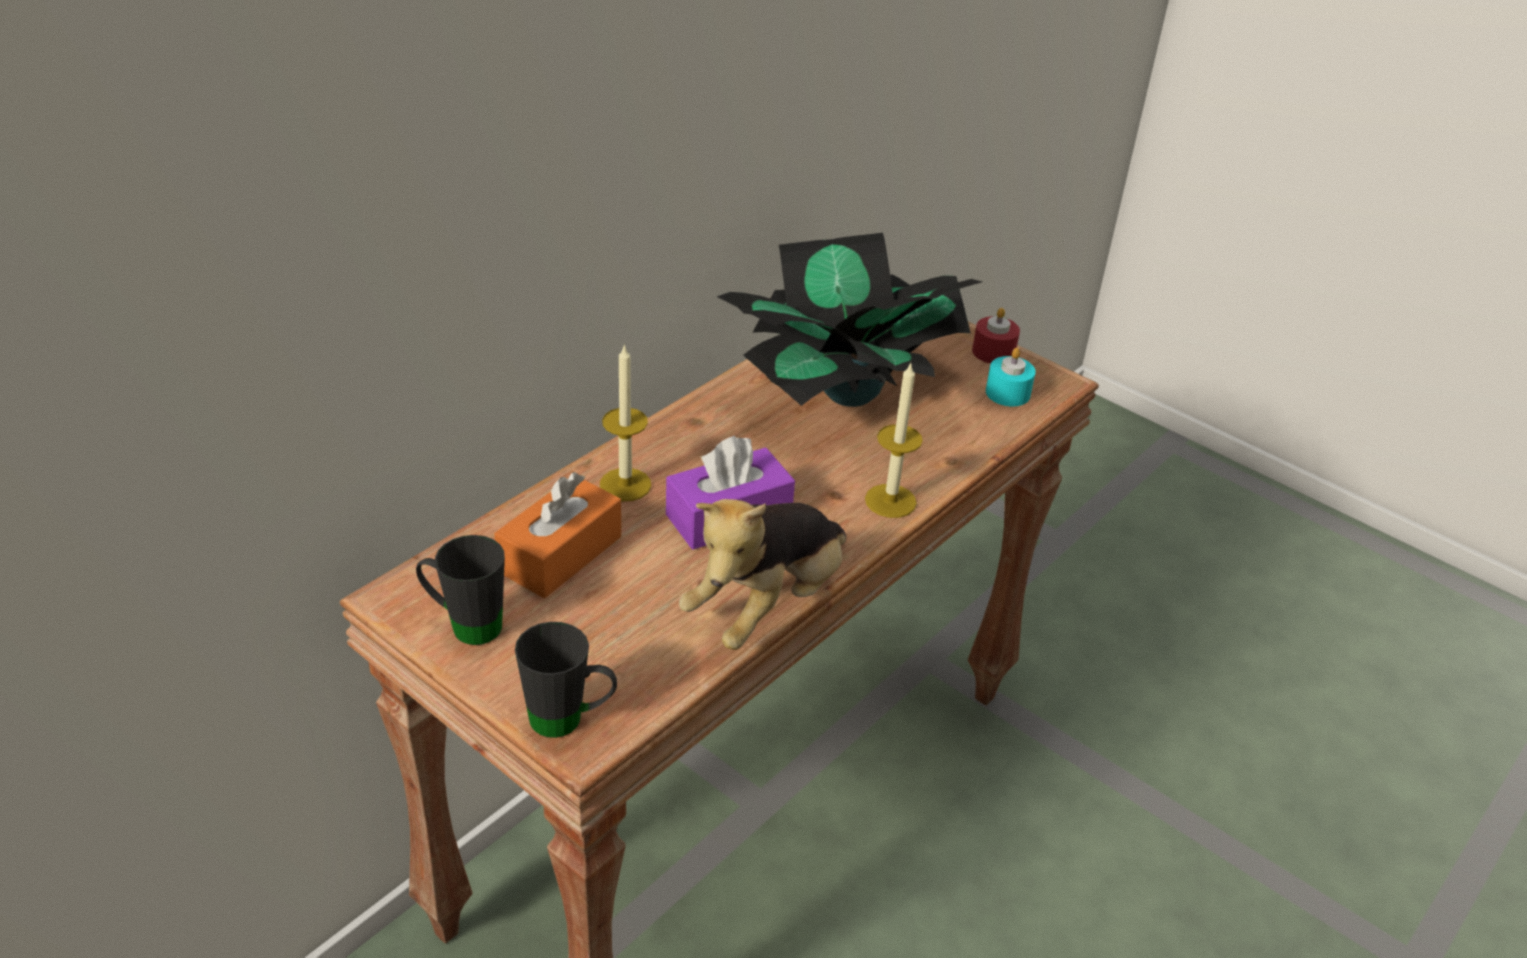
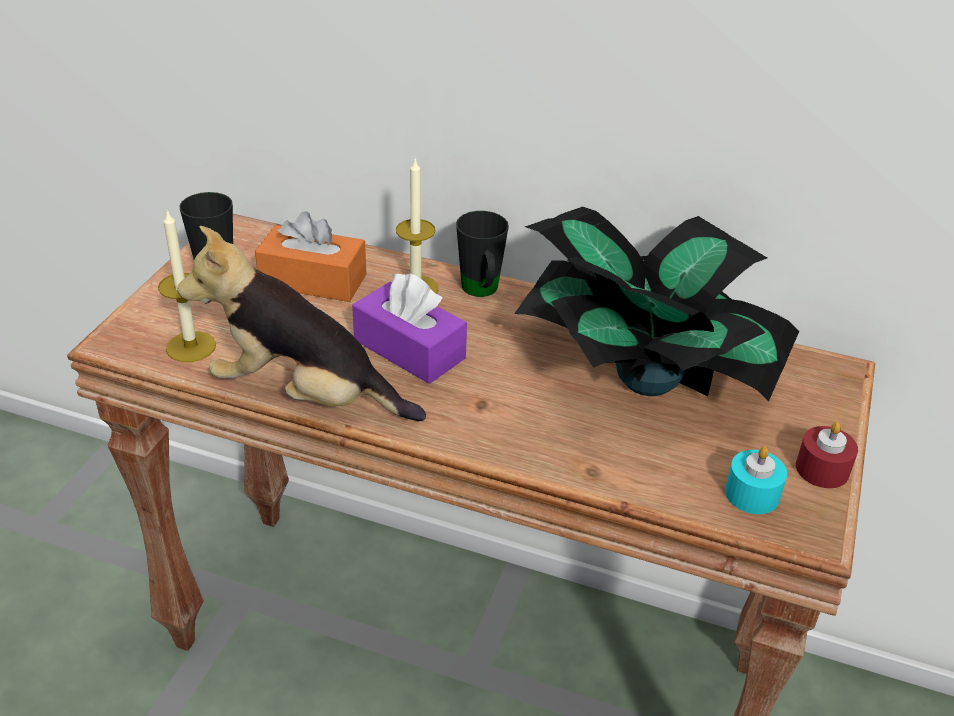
camera: 70 degrees right, 0 degrees up
black mug [515,622,617,738] -> black mug moved to [456,211,509,297]
candle [865,363,923,518] -> candle moved to [158,210,216,362]

